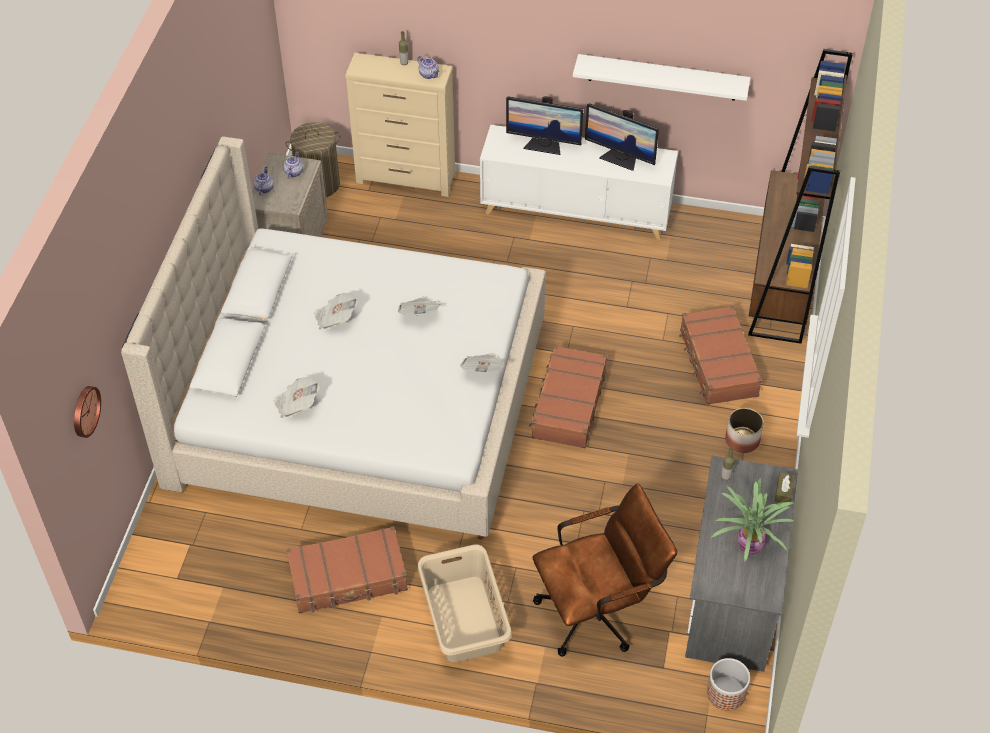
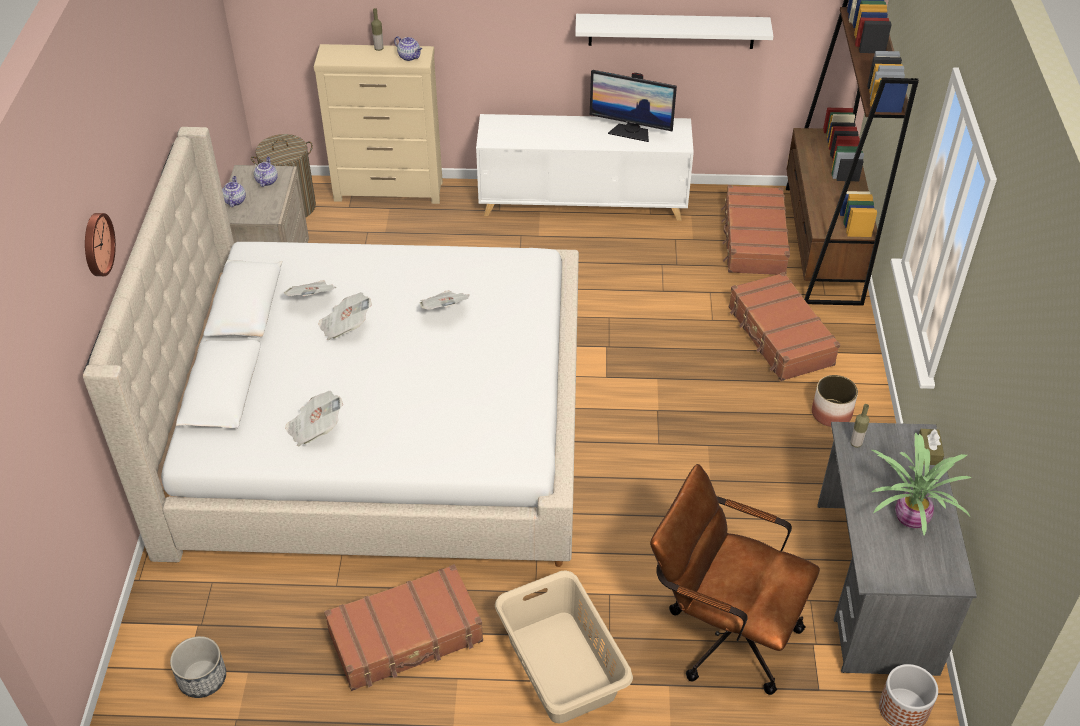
camera: 10 degrees left, 5 degrees down
wall clock [74,386,101,438] -> wall clock moved to [85,213,116,276]
newspaper [460,353,505,373] -> newspaper moved to [284,280,337,296]
monitor [506,96,583,155] -> none
brown suitcase [529,345,607,449] -> brown suitcase moved to [721,185,790,275]
brown office chair [532,483,677,657] -> brown office chair turned 120 degrees counterclockwise [650,464,820,695]
none -> planter [170,636,226,698]

